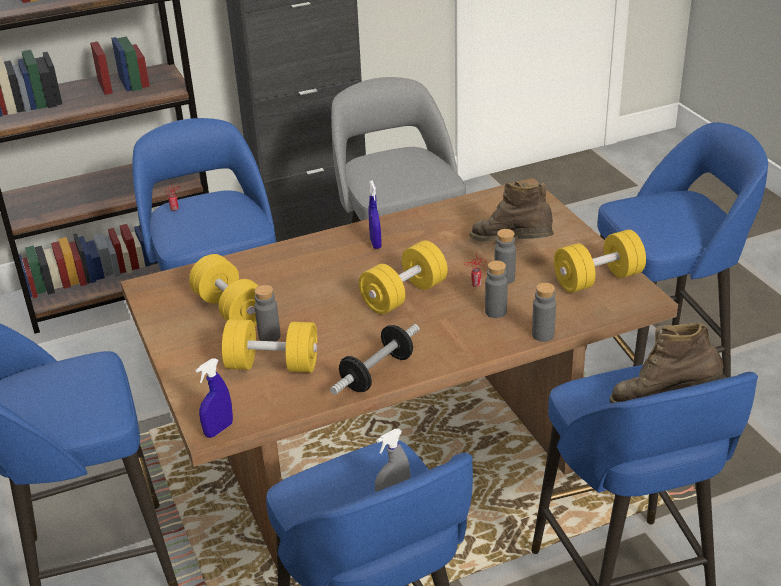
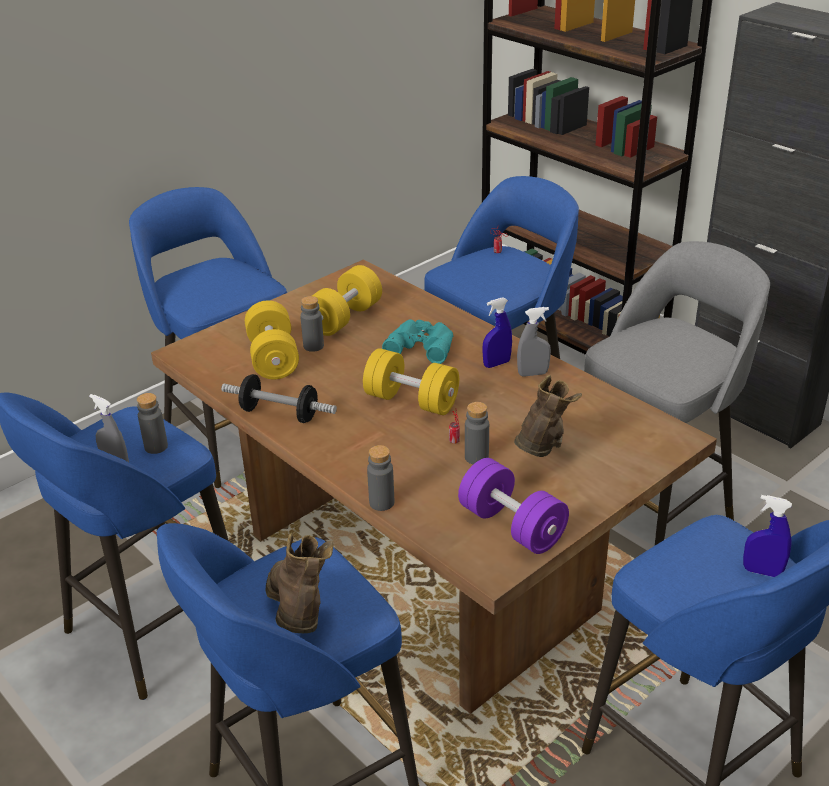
camera: 70 degrees right, 0 degrees up
blue spray bottle [196,359,233,438] -> blue spray bottle moved to [743,495,792,577]
grey bottle [485,261,508,318] -> grey bottle moved to [137,393,168,454]
yellow dumbbell [554,230,646,293] -> purple dumbbell [458,458,569,554]
none -> turquoise binoculars [382,319,453,364]
none -> grey spray bottle [517,307,551,377]

